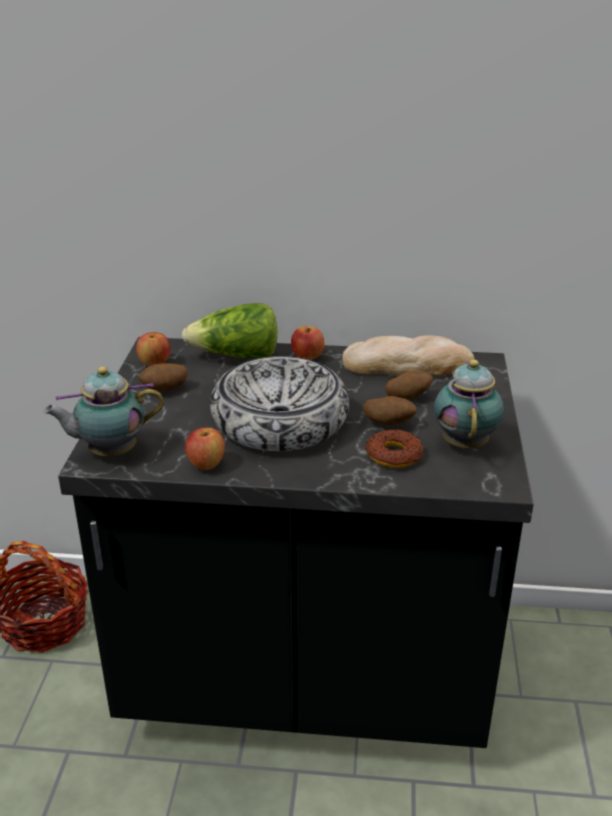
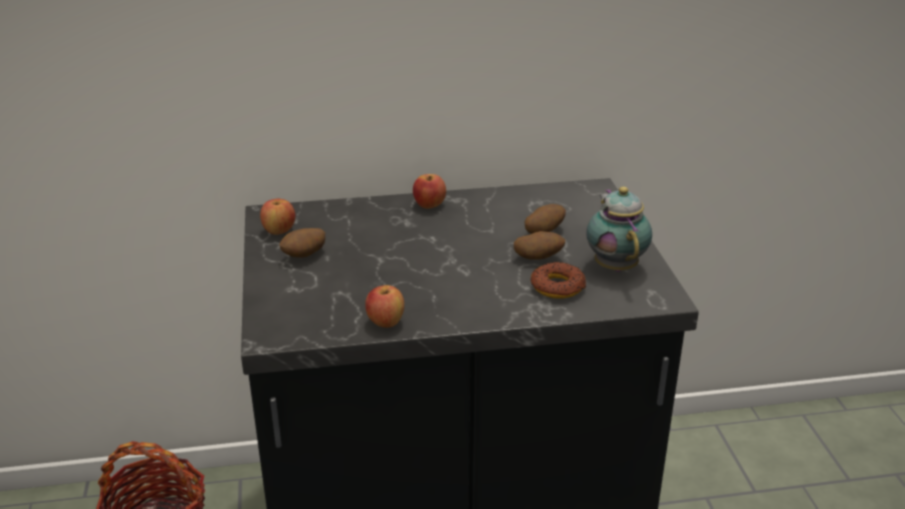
camera: 15 degrees left, 0 degrees up
teapot [43,367,164,456] -> none
lettuce [181,303,277,358] -> none
bowl [210,356,349,451] -> none
bread [342,335,475,377] -> none

